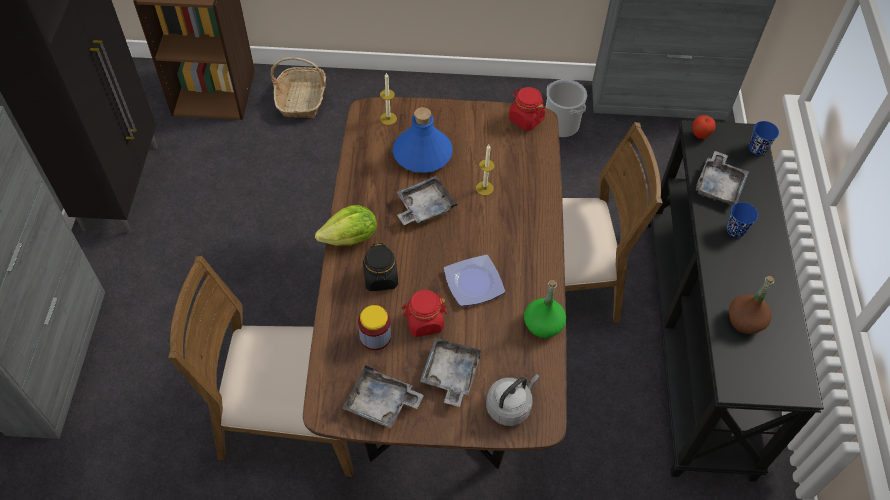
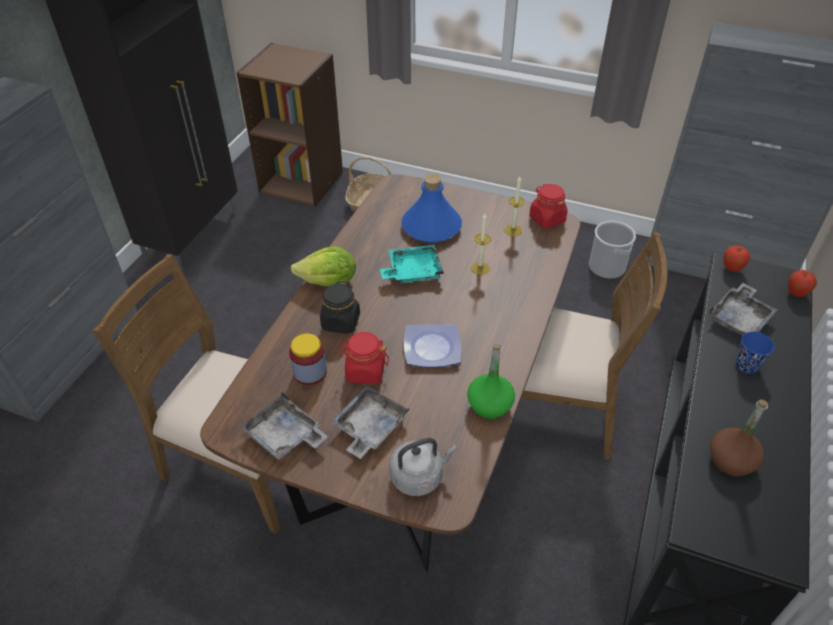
camera: 20 degrees right, 10 degrees down
candle [380,72,397,125] -> candle moved to [504,176,524,236]
grey tray [397,176,458,225] -> turquoise tray [380,245,444,283]
blue cup [749,121,779,155] -> apple [788,270,817,297]

